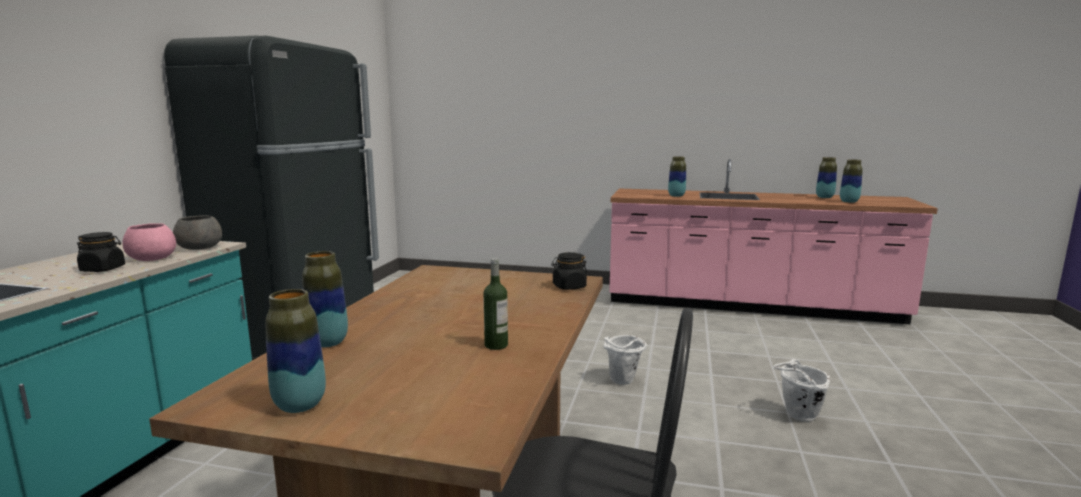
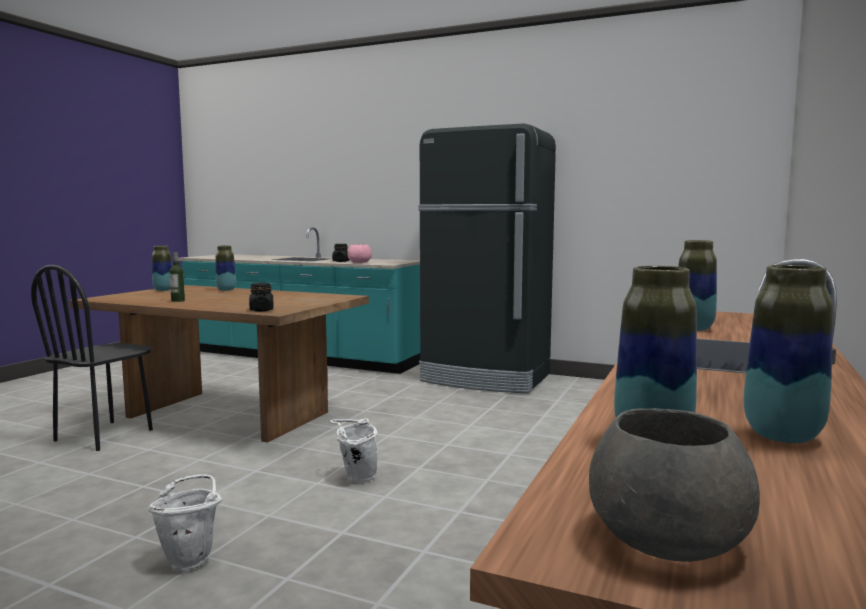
camera: 100 degrees right, 5 degrees down
grey bowl [173,215,222,250] -> grey bowl moved to [589,408,760,562]

